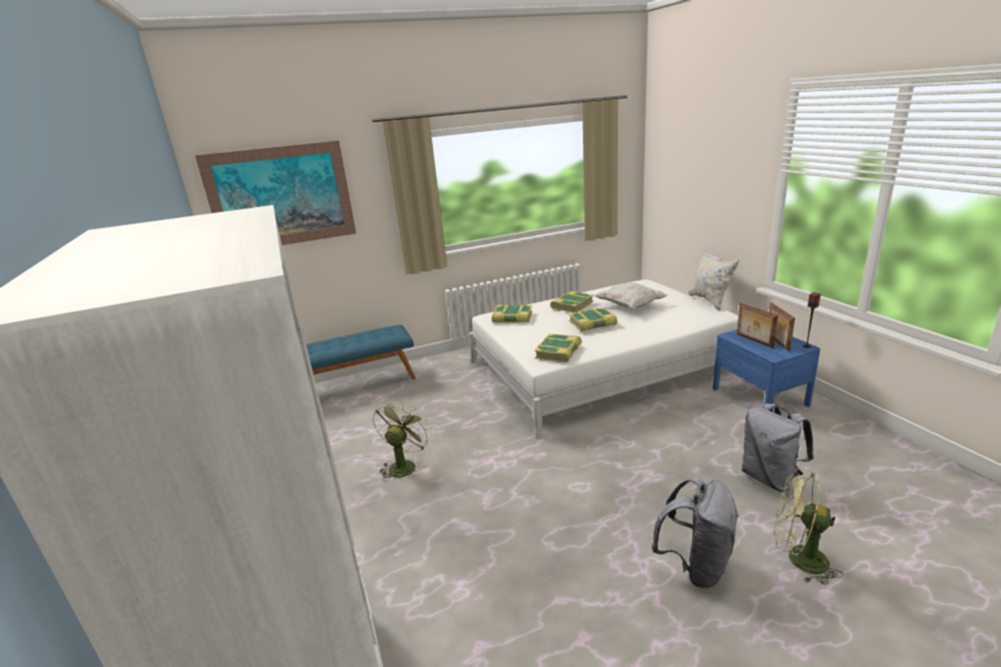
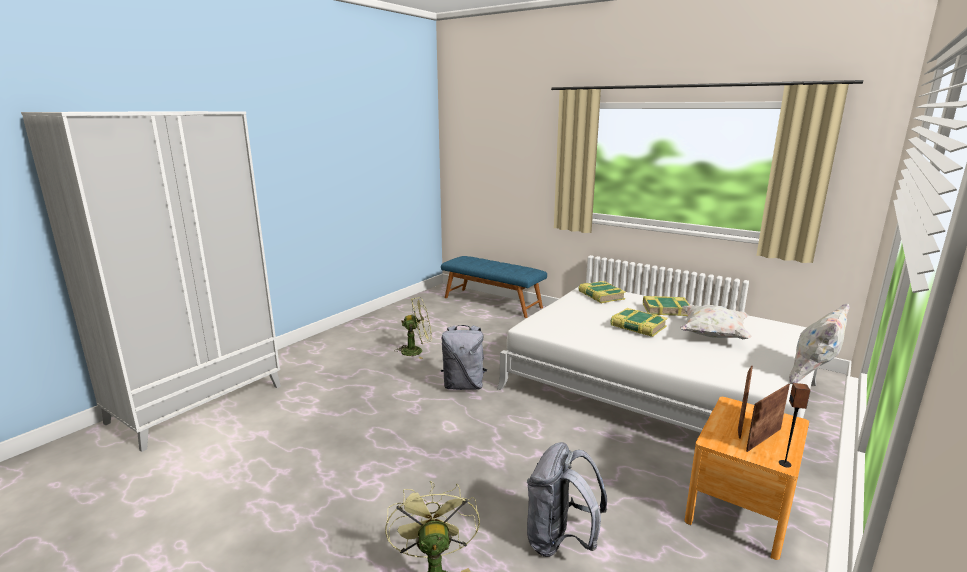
camera: 55 degrees right, 5 degrees down
picture [195,140,356,245] -> none
book [534,333,582,363] -> none
grey backpack [651,477,739,588] -> grey backpack moved to [441,325,487,390]
blue nightstand [713,330,820,407] -> brown nightstand [684,397,809,560]

